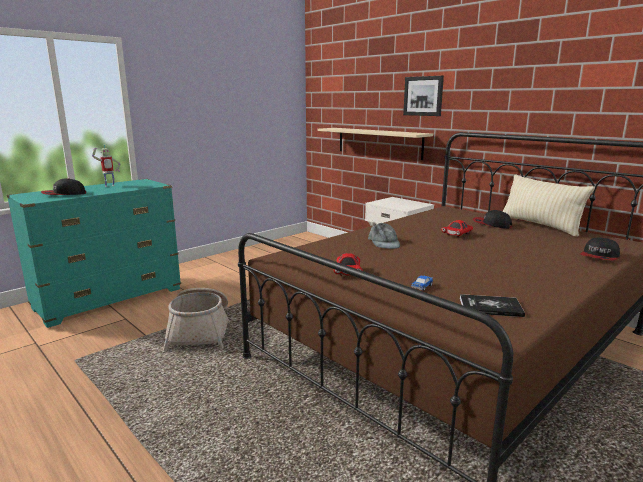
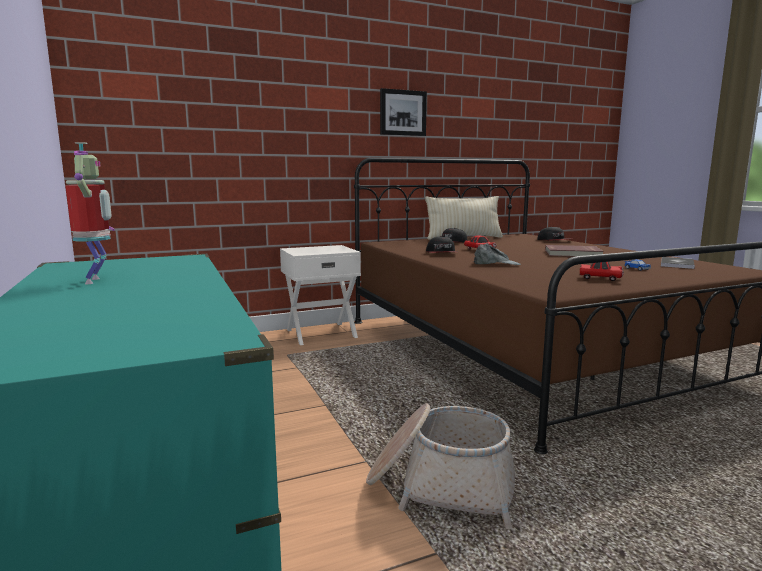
camera: 70 degrees left, 5 degrees down
cap [41,178,86,195] -> cap moved to [426,236,457,253]
beige shelf [317,128,433,160] -> none
picture [403,76,444,116] -> picture moved to [380,88,427,136]
none -> red book [545,245,604,257]

